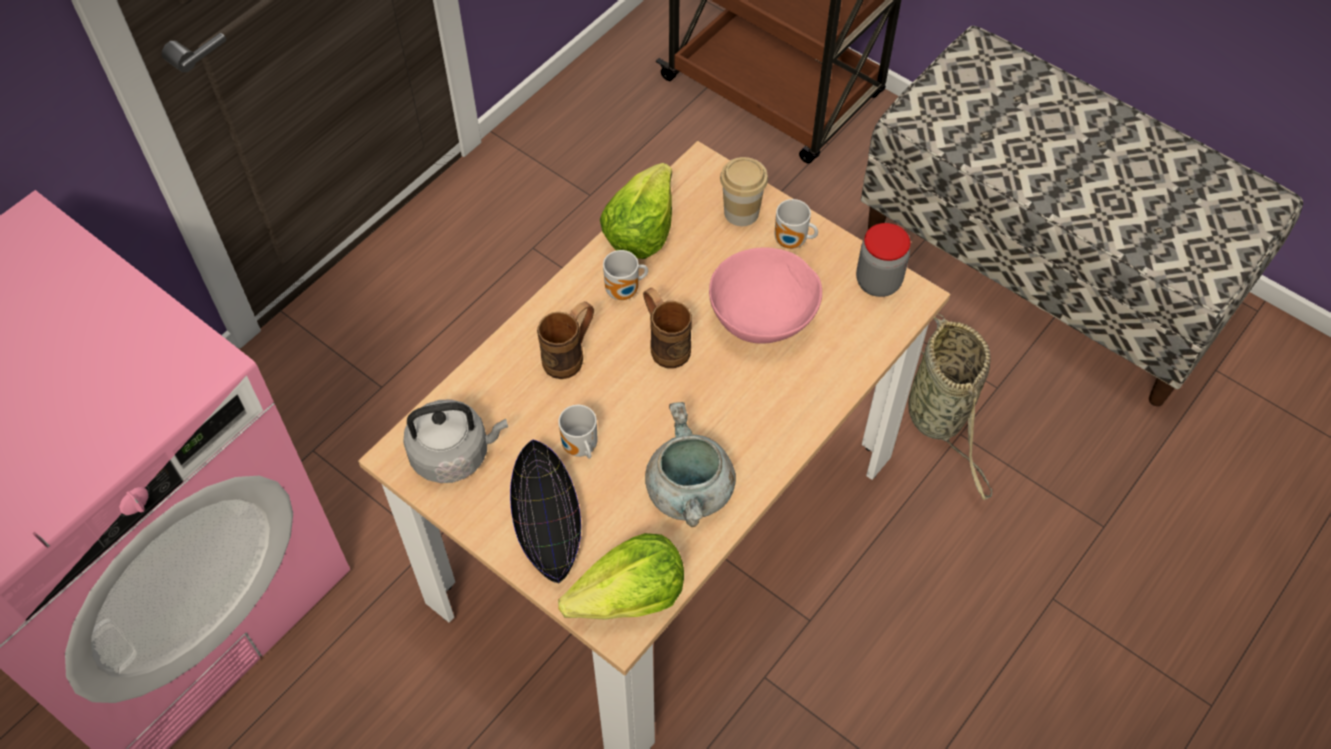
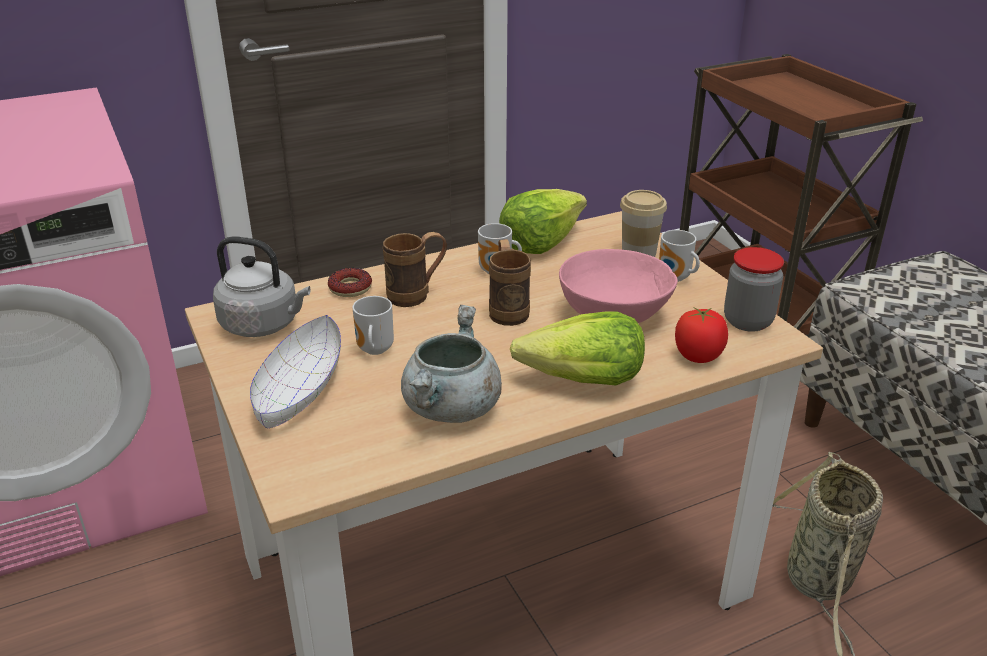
camera: 25 degrees right, 25 degrees down
black bowl [510,439,581,583] -> white bowl [250,315,341,428]
lettuce [558,533,684,620] -> lettuce moved to [510,312,645,386]
none -> donut [328,268,372,297]
none -> tomato [675,307,728,363]

